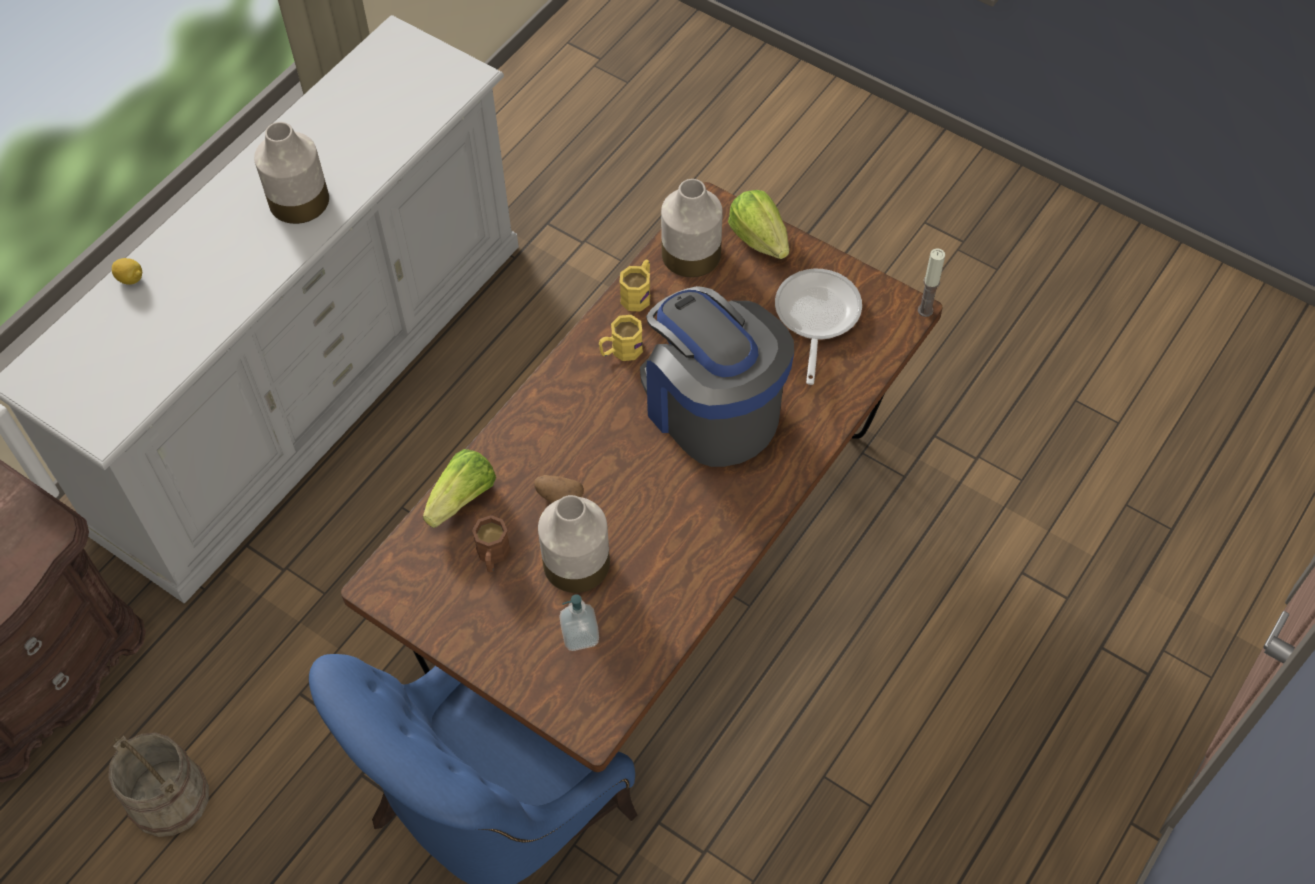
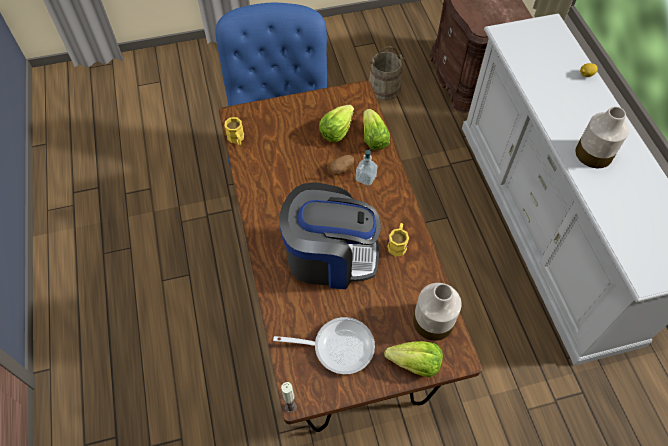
camera: 130 degrees right, 0 degrees up
brown mug [472,515,511,572] -> lettuce [319,105,354,143]
beige vase [538,495,610,593] -> none
soap dispenser [559,594,599,651] -> soap dispenser moved to [356,148,377,186]
yellow mug [620,260,650,312] -> yellow mug moved to [224,117,244,145]
frying pan [775,269,862,385] -> frying pan turned 45 degrees counterclockwise [273,317,375,374]

